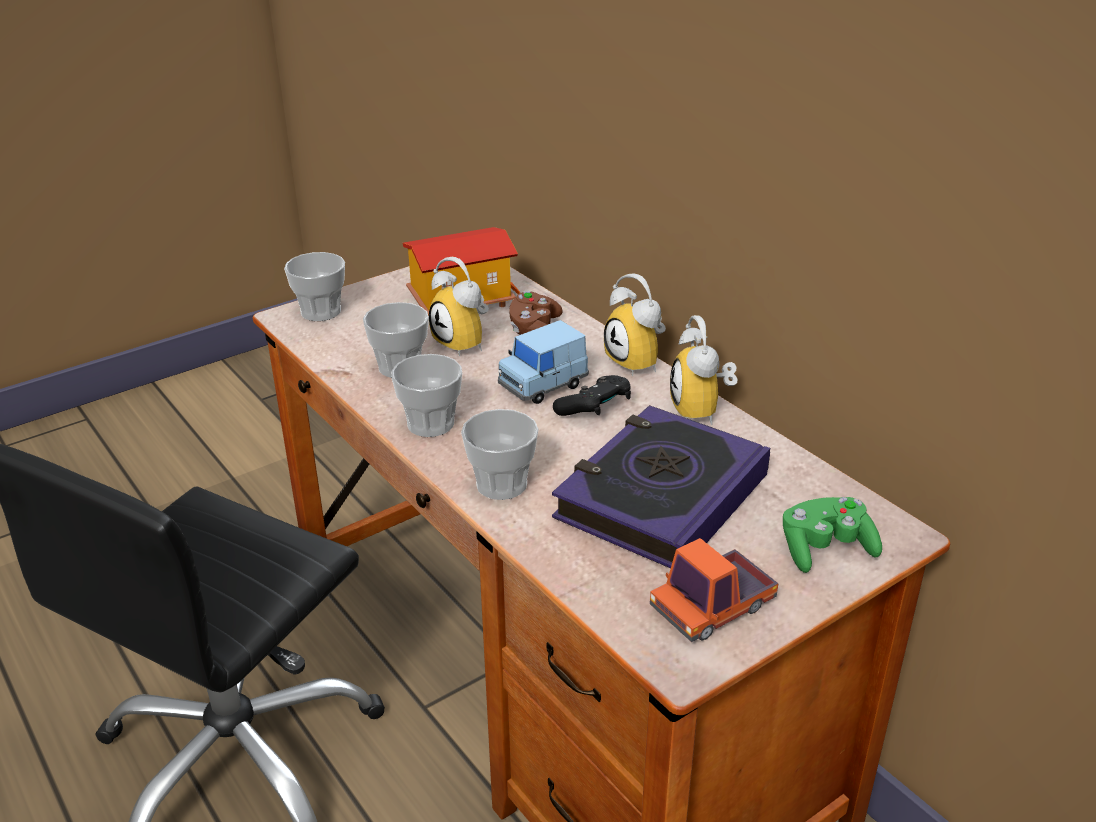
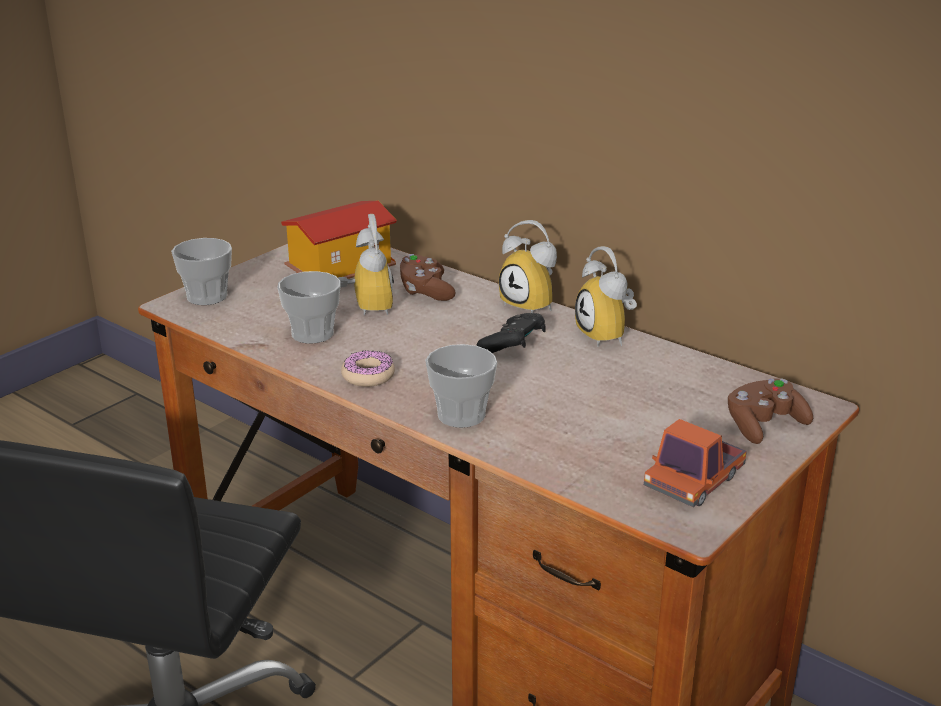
camera: 15 degrees left, 5 degrees down
cup [391,354,462,437] -> donut [341,350,395,387]
alarm clock [429,257,489,356] -> alarm clock turned 135 degrees counterclockwise [337,214,394,315]
blue toy car [498,320,589,404] -> none
book [552,405,770,568] -> none
green game controller [783,497,882,573] -> brown game controller [728,378,813,444]

